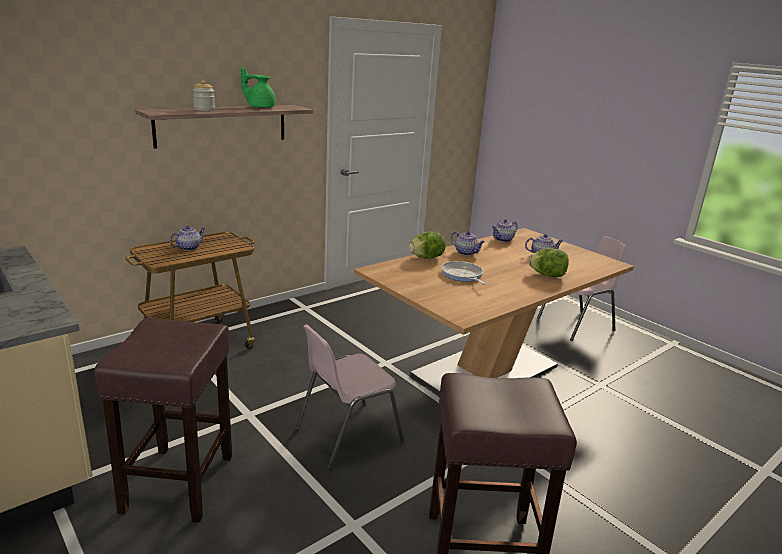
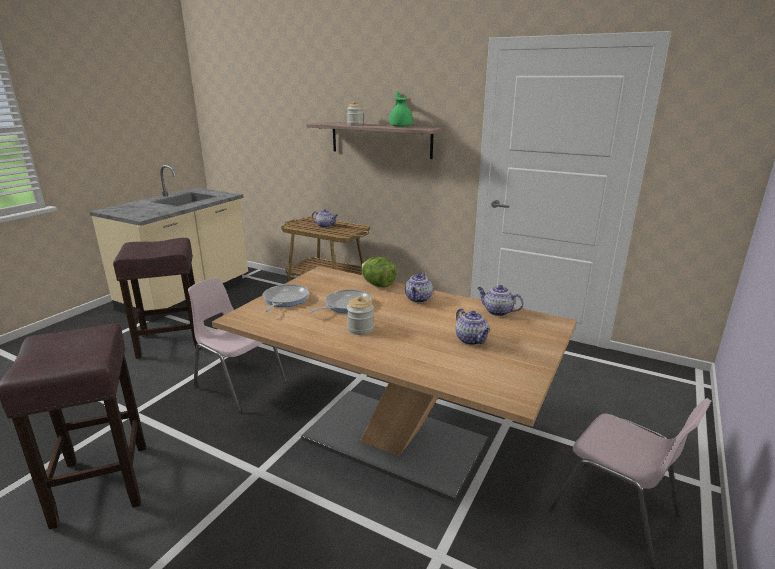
camera: 70 degrees right, 0 degrees up
lettuce [529,248,569,277] -> none
none -> frying pan [263,284,309,312]
none -> jar [347,296,374,335]

